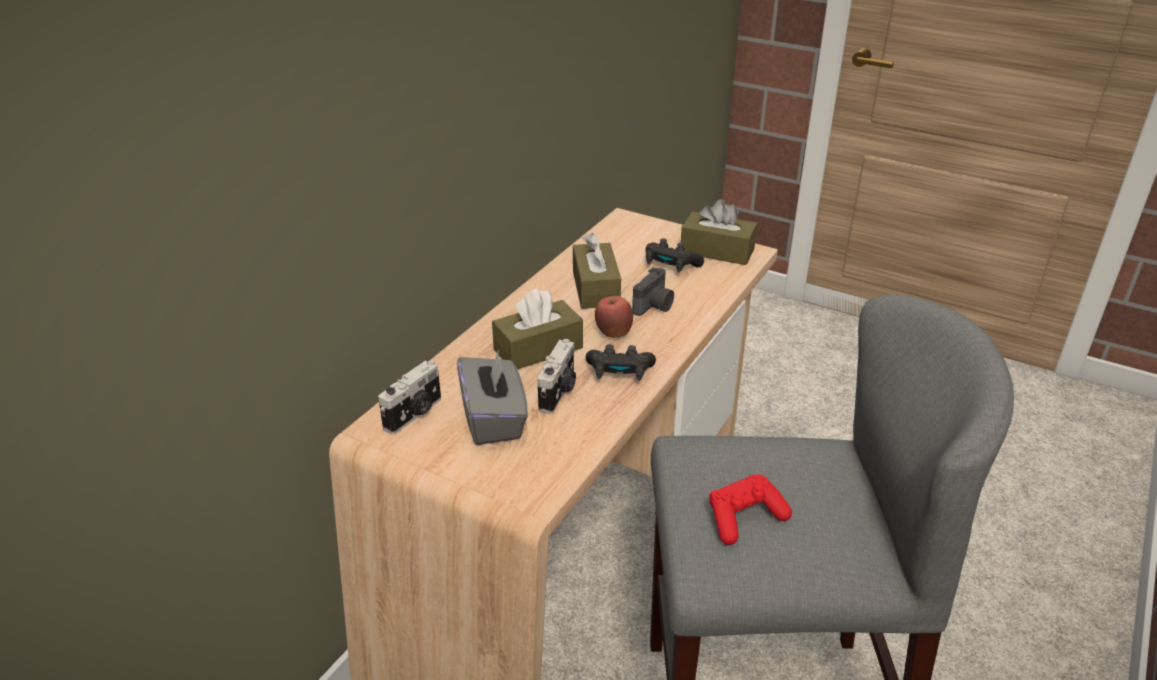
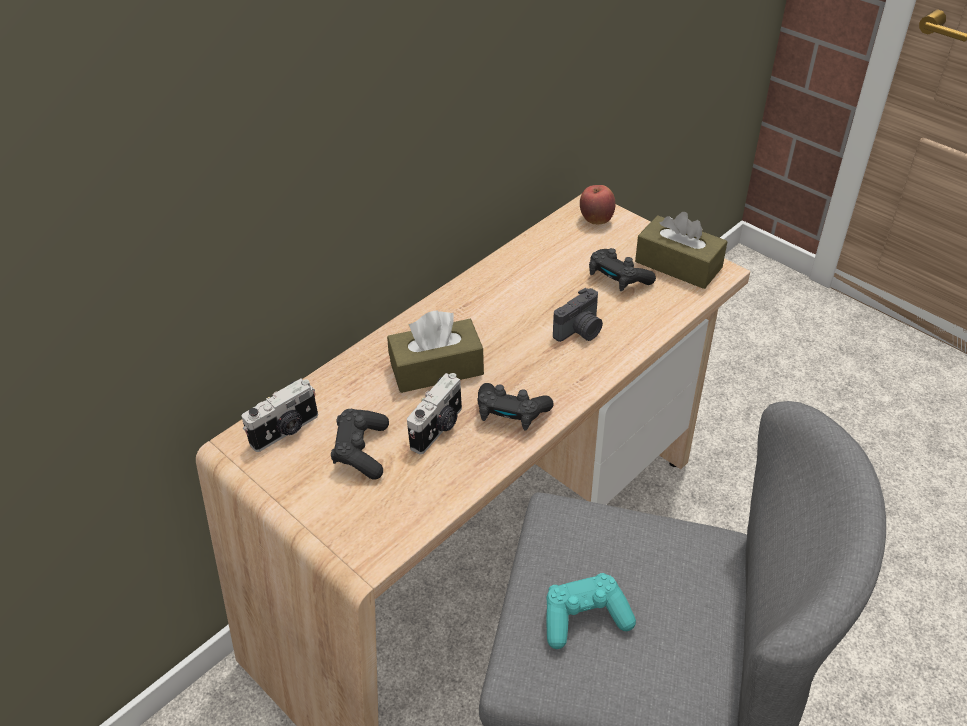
camera: 15 degrees right, 10 degrees up
grey tissue box [457,350,528,445] -> black game controller [331,409,389,480]
brown tissue box [573,233,621,309] -> none
apple [595,296,633,338] -> apple moved to [580,185,616,224]
red game controller [709,474,792,545] -> turquoise game controller [546,573,636,649]

